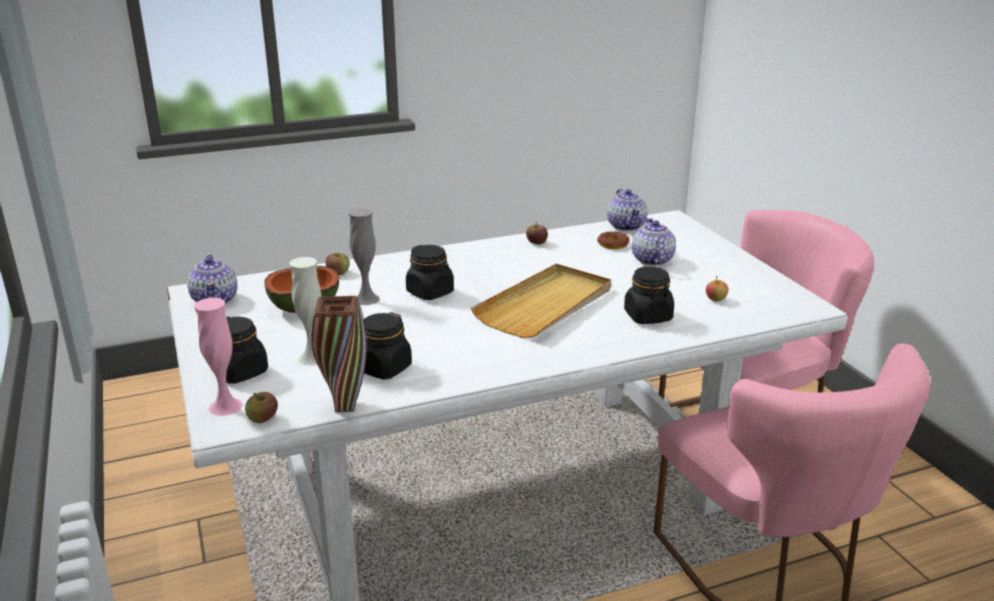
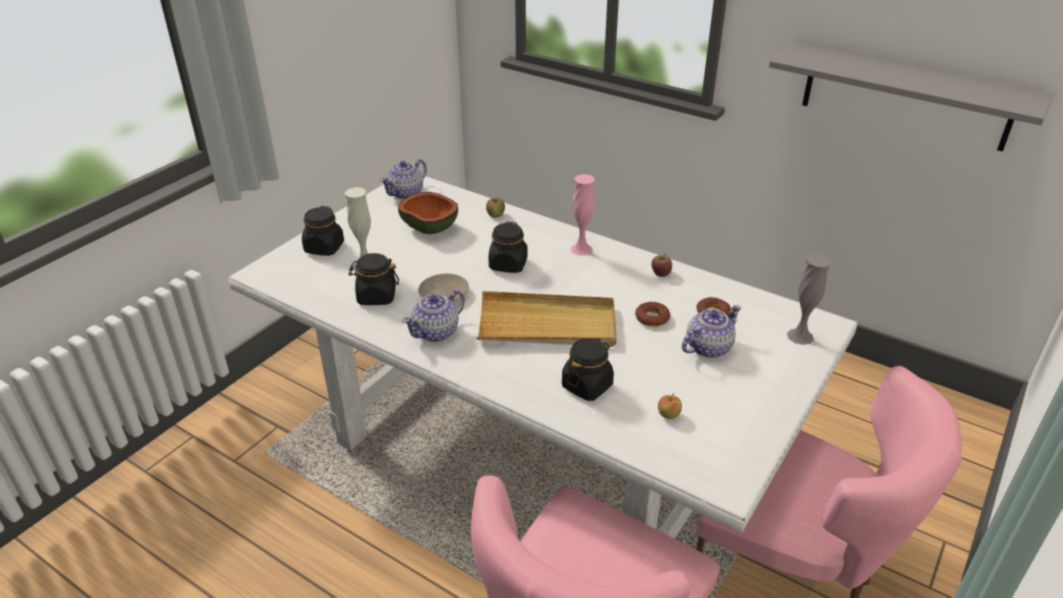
camera: 55 degrees right, 10 degrees up
pink vase [194,298,243,416] -> pink vase moved to [570,174,595,256]
apple [245,392,278,423] -> none
brown vase [311,296,367,413] -> none
grey vase [348,208,380,305] -> grey vase moved to [787,254,831,345]
teapot [607,189,648,231] -> teapot moved to [402,290,465,342]
none -> beige plate [418,274,469,301]
none -> donut [635,302,671,327]
none -> grey shelf [769,42,1054,151]

